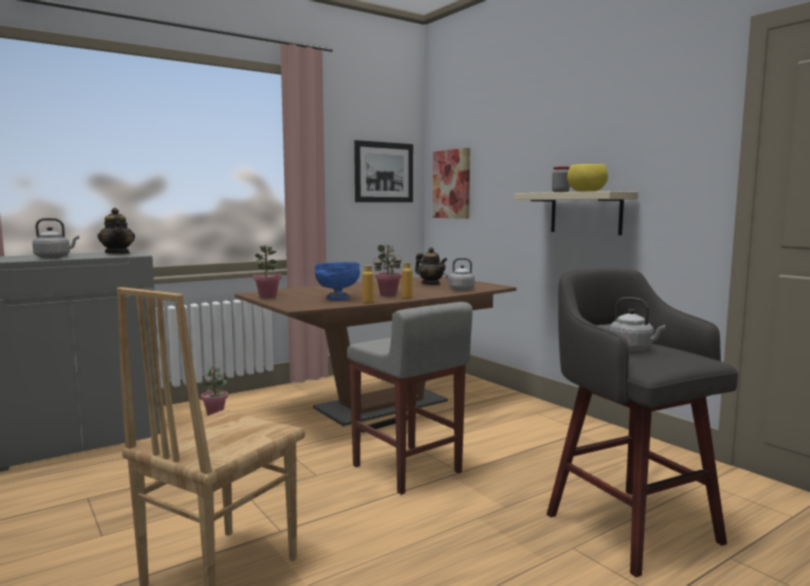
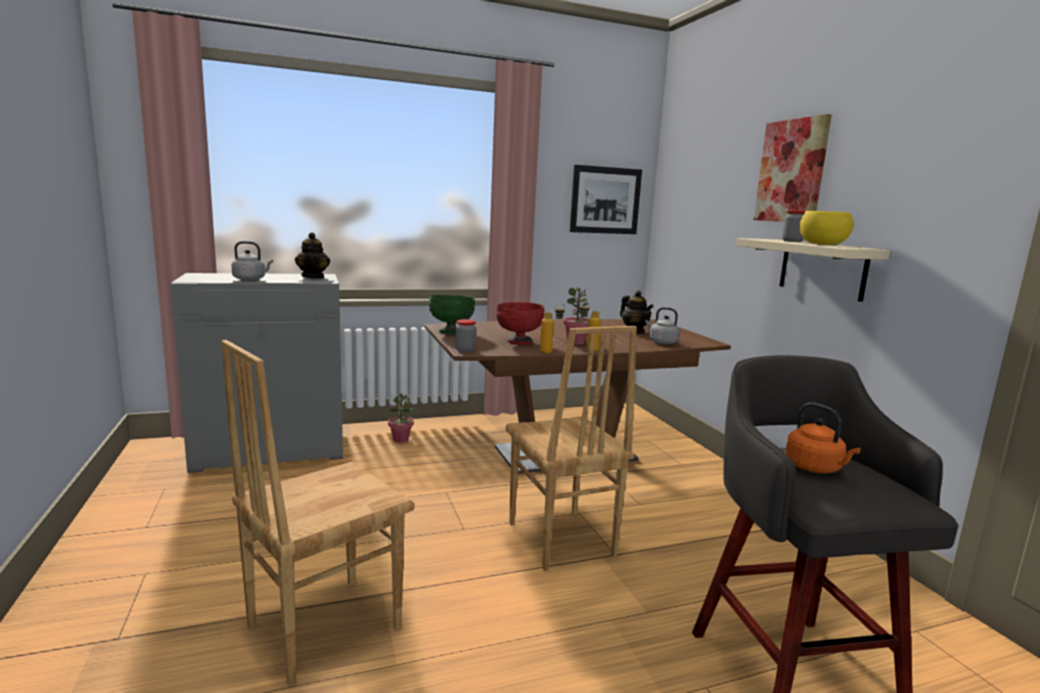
camera: 15 degrees right, 5 degrees up
potted plant [253,245,281,298] -> green bowl [429,295,475,334]
blue bowl [314,262,360,300] -> red bowl [497,302,544,345]
grey stool [347,302,473,495] -> brown chair [506,326,637,571]
picture [433,148,470,219] -> picture moved to [754,114,832,222]
grey kettle [609,297,666,351] -> orange kettle [785,403,861,474]
none -> jar [455,319,477,352]

